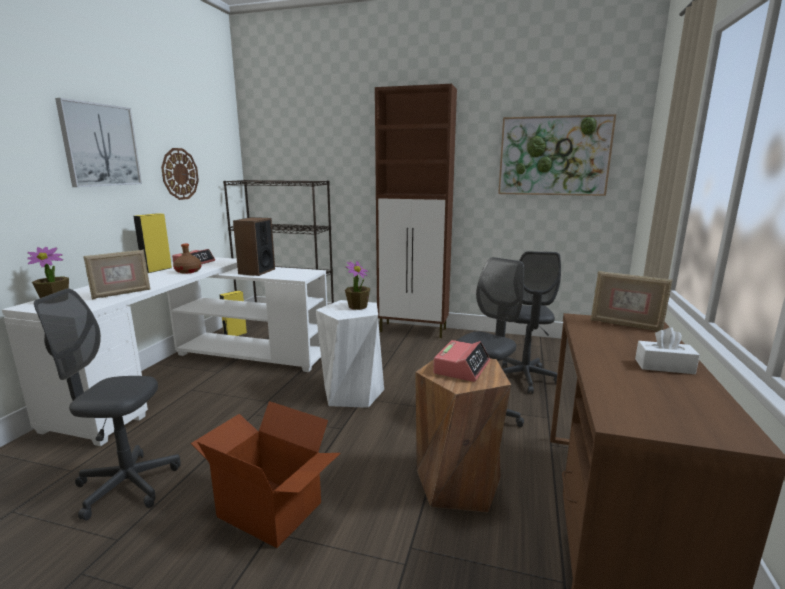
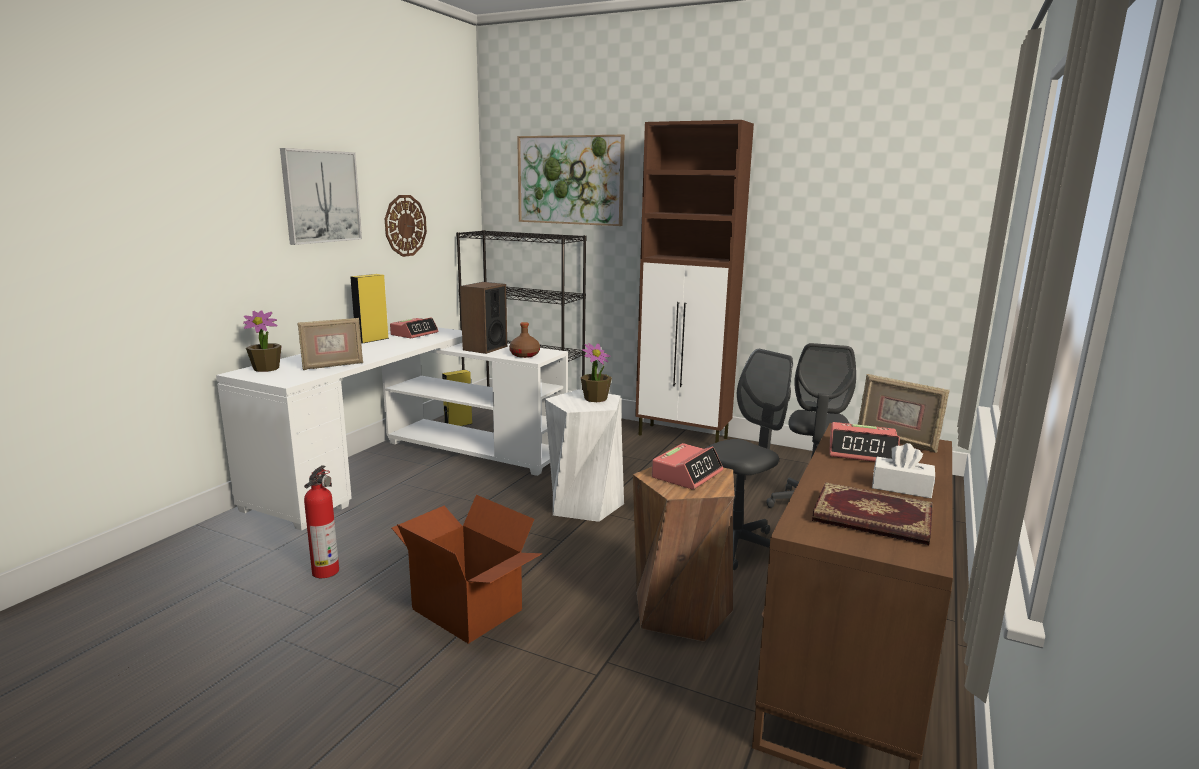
camera: 10 degrees right, 0 degrees up
grey office chair [34,289,181,520] -> fire extinguisher [304,465,339,578]
brown bottle [173,244,202,273] -> brown bottle moved to [509,322,540,358]
picture [498,114,616,196] -> picture moved to [517,135,625,226]
none -> book [812,482,933,546]
none -> alarm clock [830,422,900,462]

